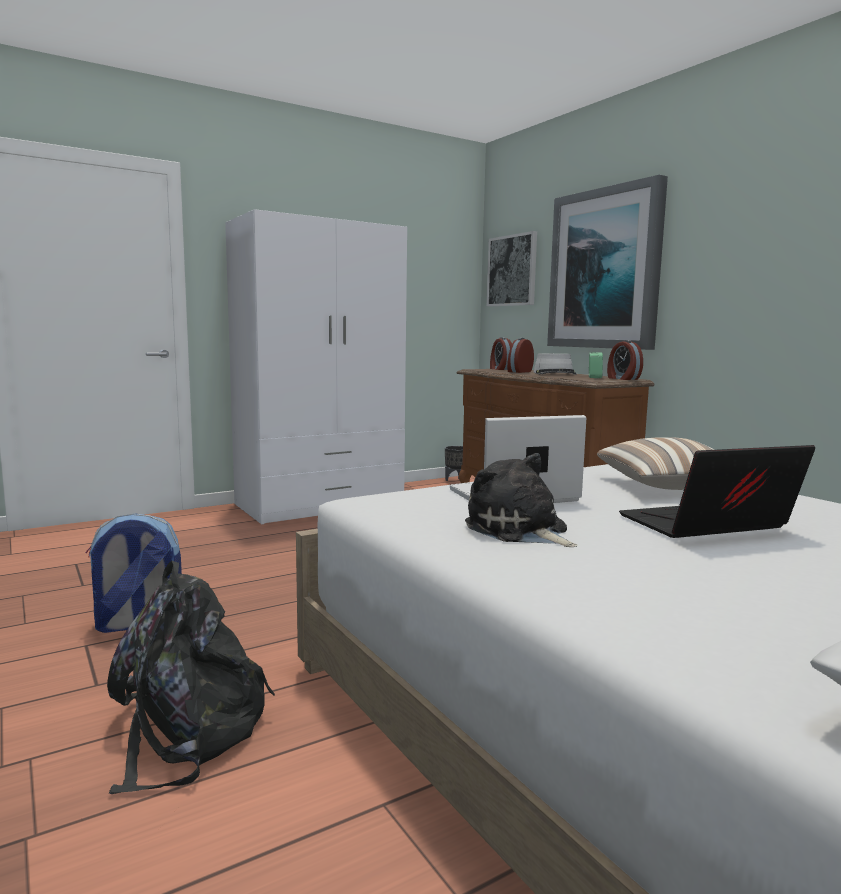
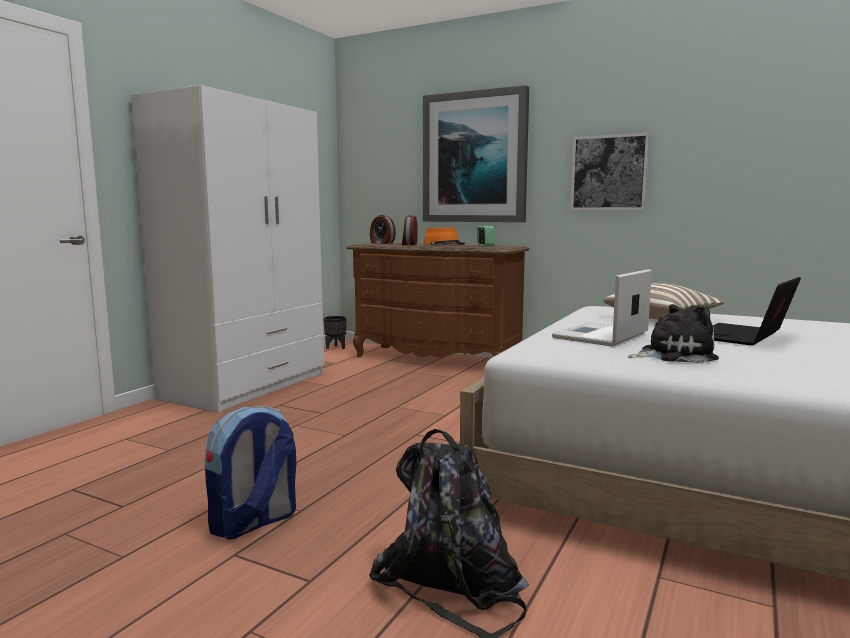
camera: 30 degrees left, 0 degrees up
plush toy [465,453,577,547] -> plush toy turned 150 degrees clockwise [628,304,719,363]
picture [487,231,537,307] -> picture moved to [570,133,650,210]
grey hat [533,354,577,375] -> orange hat [424,228,465,246]
alarm clock [607,340,643,380] -> none

